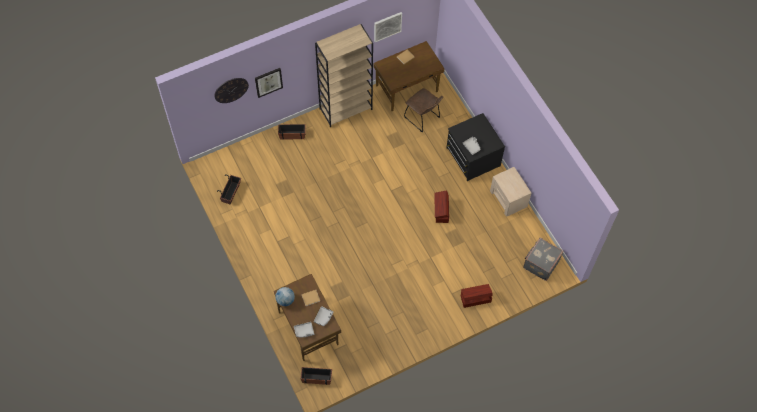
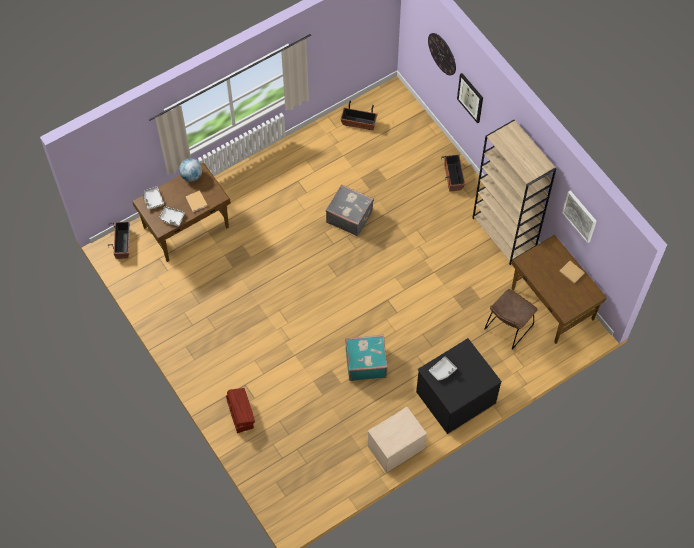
camera: 85 degrees right, 0 degrees up
brown storage box [435,191,449,223] -> turquoise suitcase [345,335,388,381]
grey suitcase [523,238,564,281] -> grey suitcase moved to [326,184,374,236]

